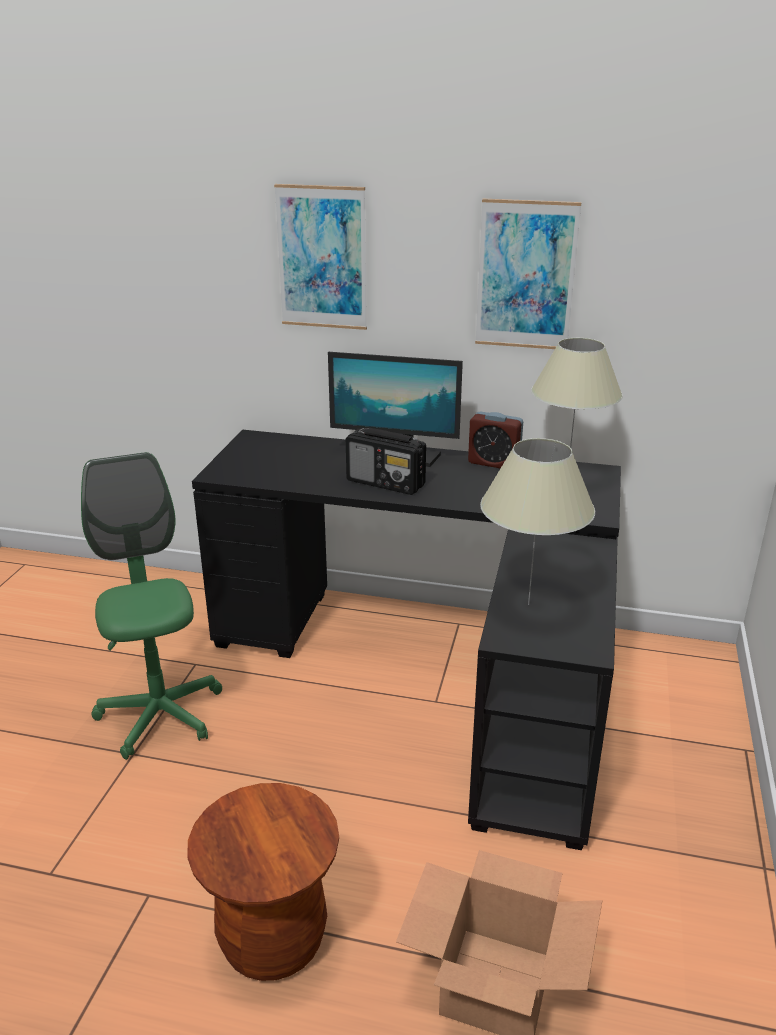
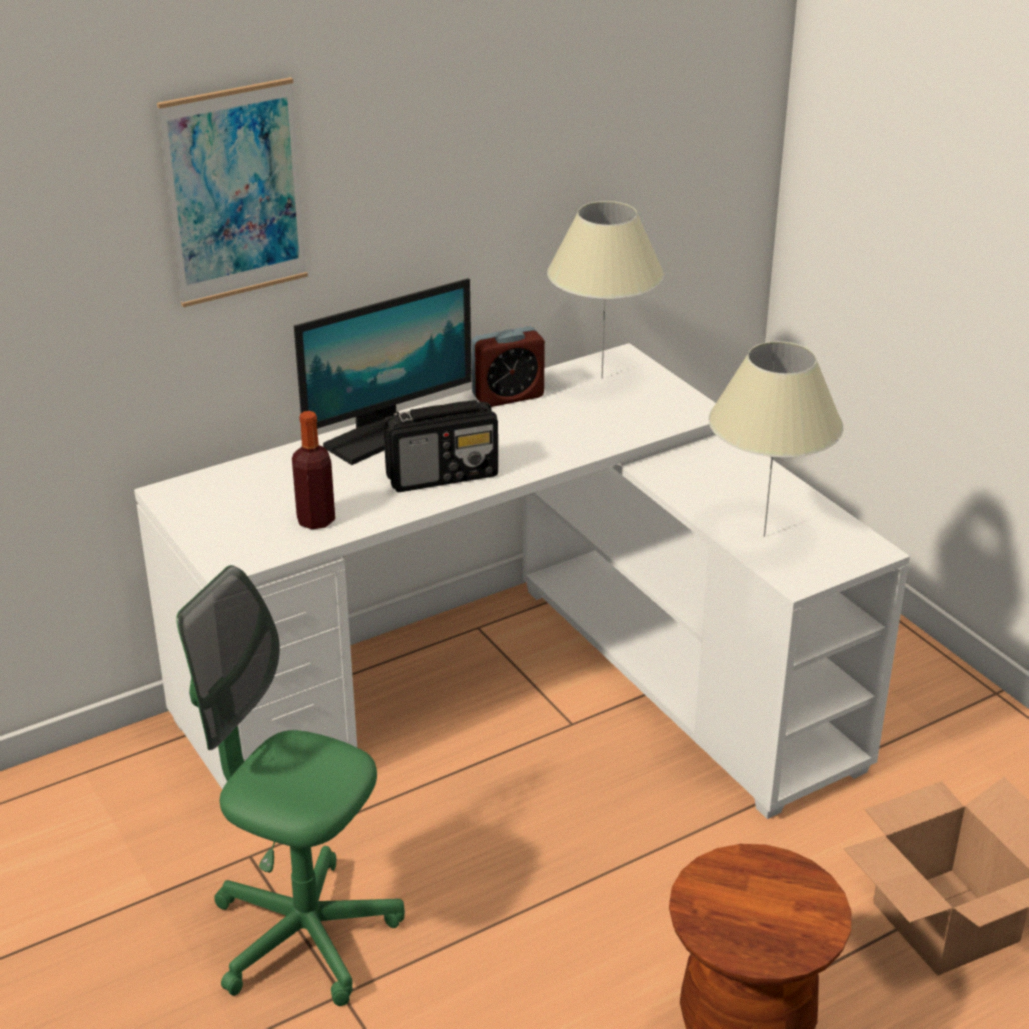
camera: 45 degrees left, 5 degrees up
black desk [192,430,621,850] -> white desk [134,343,910,819]
picture [475,199,582,349] -> none
none -> bottle [292,411,335,529]

